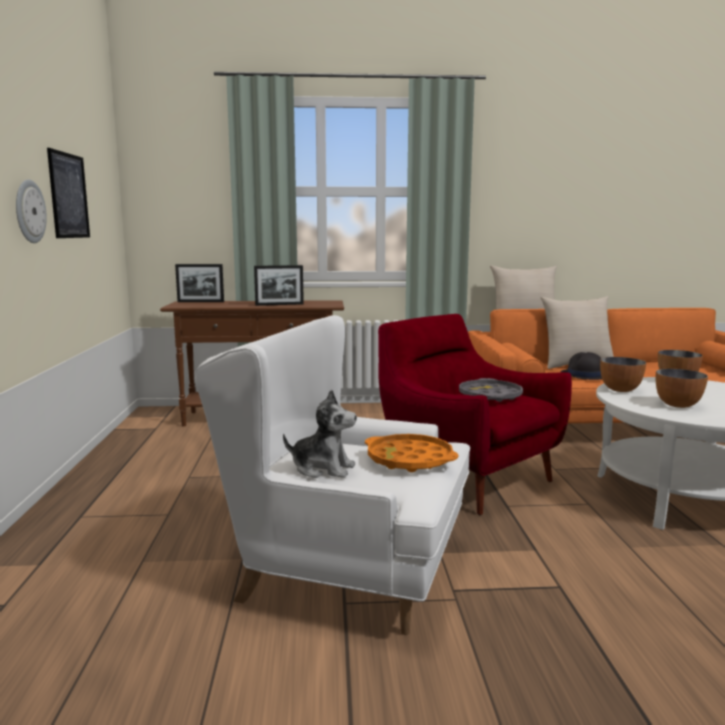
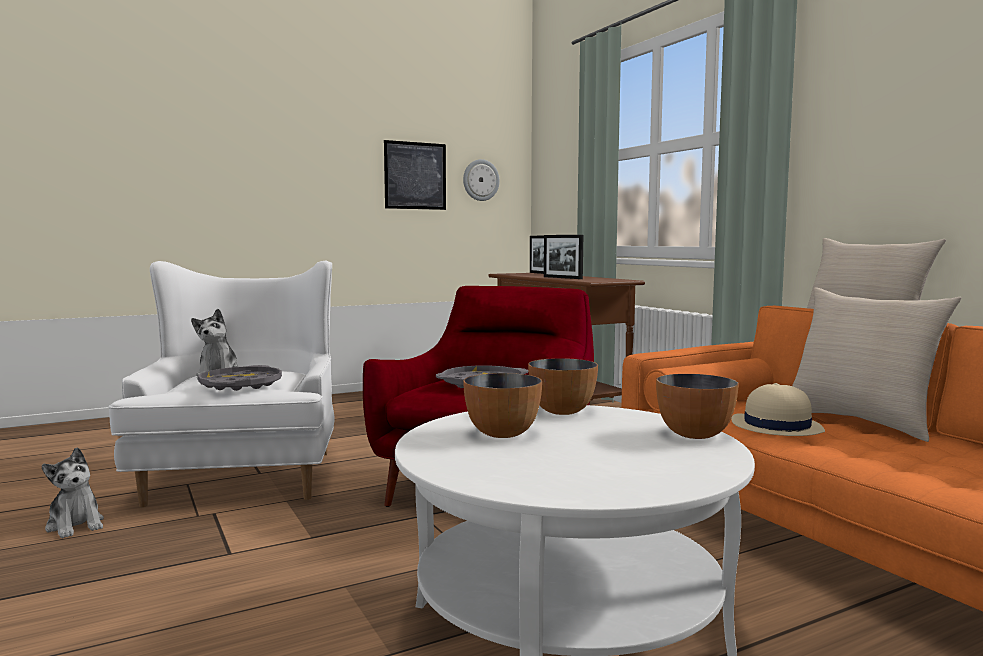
camera: 65 degrees right, 5 degrees down
wall clock [16,179,47,243] -> wall clock moved to [463,159,500,201]
orange tray [365,434,458,472] -> grey tray [198,365,282,391]
black hat [561,352,602,380] -> beige hat [731,383,825,436]
none -> plush toy [42,447,104,538]

